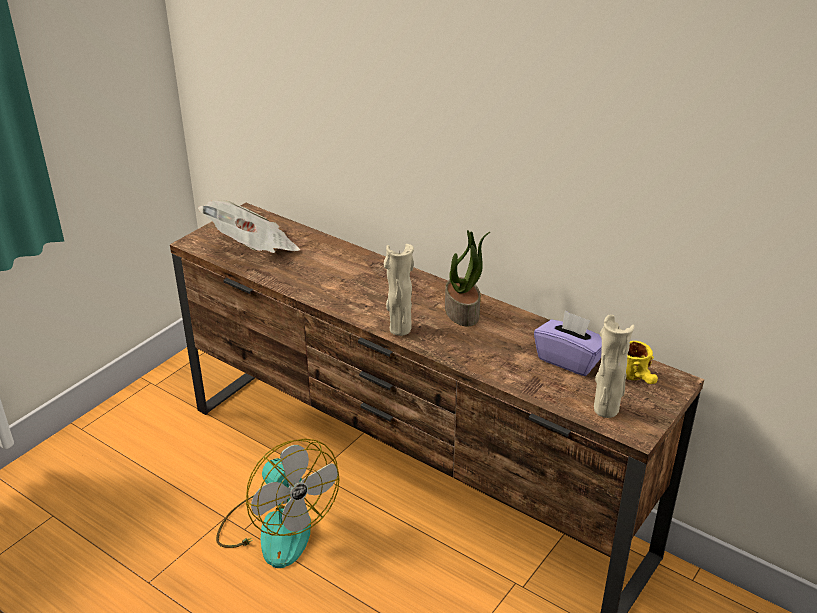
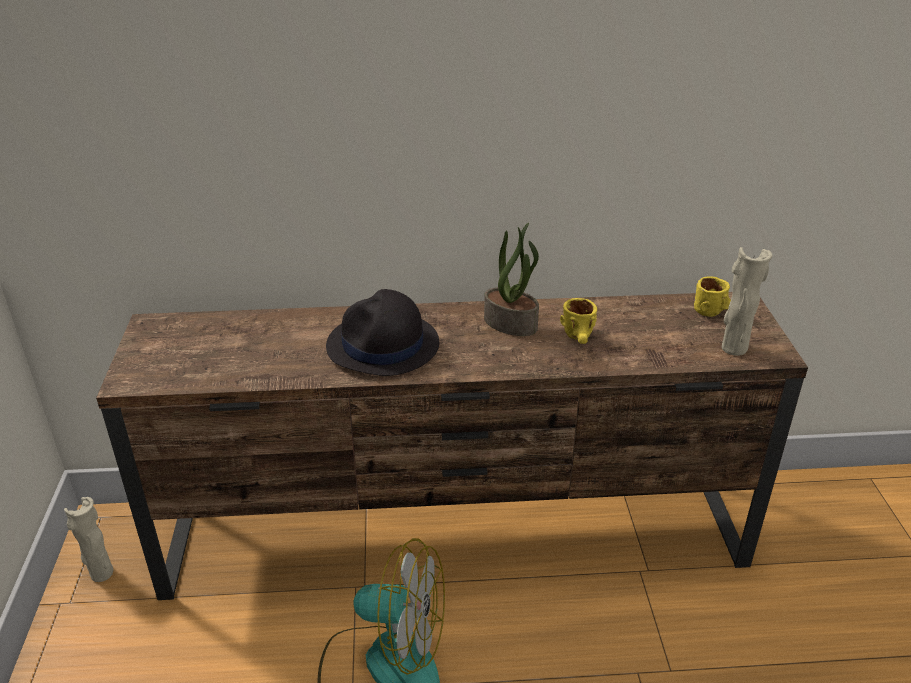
camera: 40 degrees left, 0 degrees up
newspaper [198,200,300,253] -> none
beige vase [384,244,414,336] -> beige vase moved to [64,497,113,582]
purple tissue box [534,310,602,376] -> none
none -> black hat [326,289,439,376]
none -> yellow mug [560,298,597,344]

